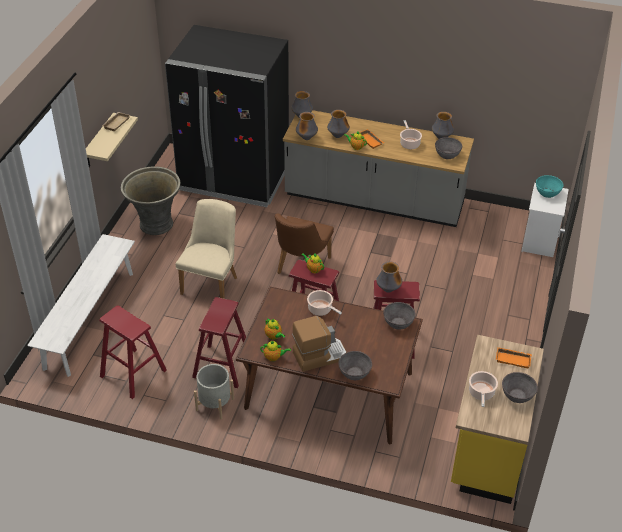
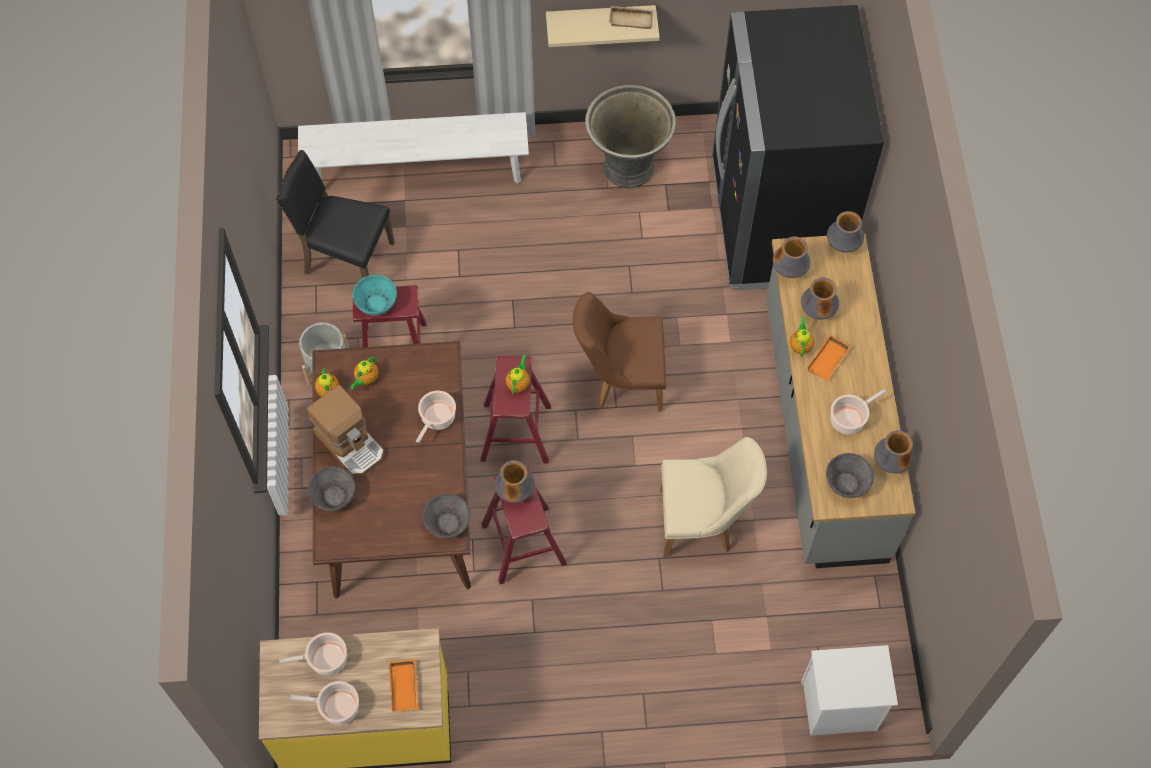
camera: 70 degrees right, 20 degrees up
red stool [99,306,167,399] -> black chair [276,150,395,278]
beige chair [175,199,237,299] -> beige chair moved to [660,437,767,557]
grey bowl [502,372,538,403] -> cooking pot [291,681,359,725]
turquoise bowl [536,175,564,198] -> turquoise bowl moved to [352,275,397,316]

